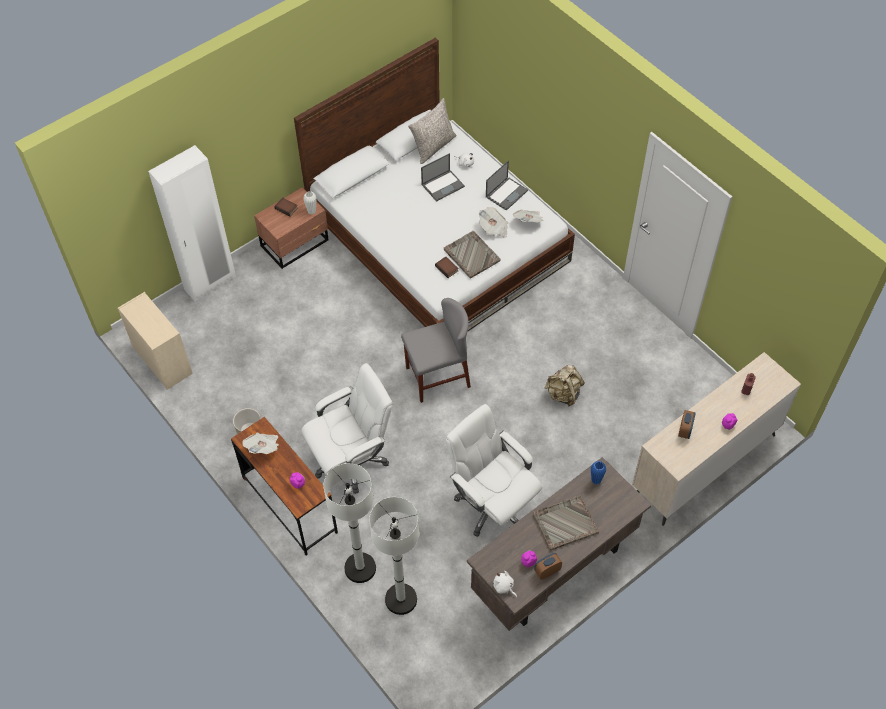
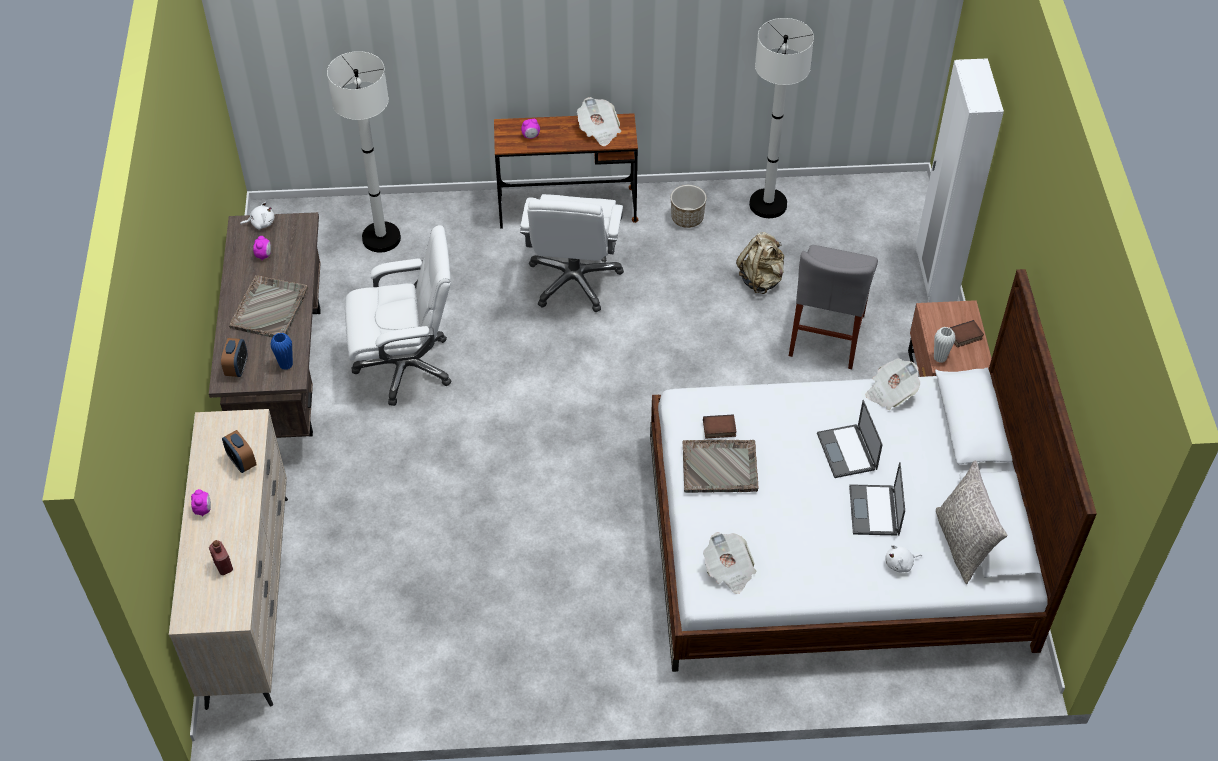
camera: 125 degrees right, 5 degrees down
beige dresser [118,292,193,390] -> none
white floor lamp [323,463,376,583] -> white floor lamp moved to [749,18,814,218]
grey chair [401,298,471,403] -> grey chair moved to [789,245,878,369]
newspaper [479,207,508,238] -> newspaper moved to [865,358,920,410]
laptop [486,161,528,211] -> laptop moved to [817,400,883,478]
alarm clock [534,553,562,580] -> alarm clock moved to [221,338,247,377]
beige backpack [545,365,585,406] -> beige backpack moved to [736,232,784,294]

